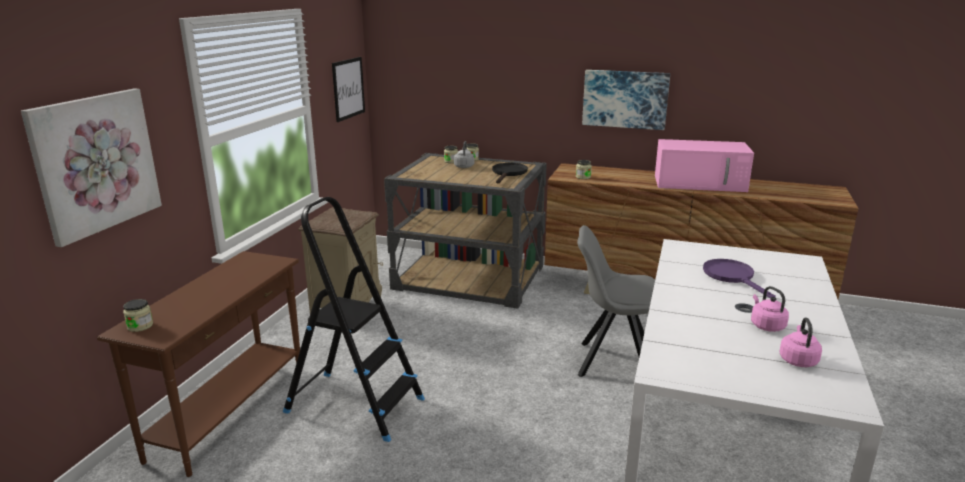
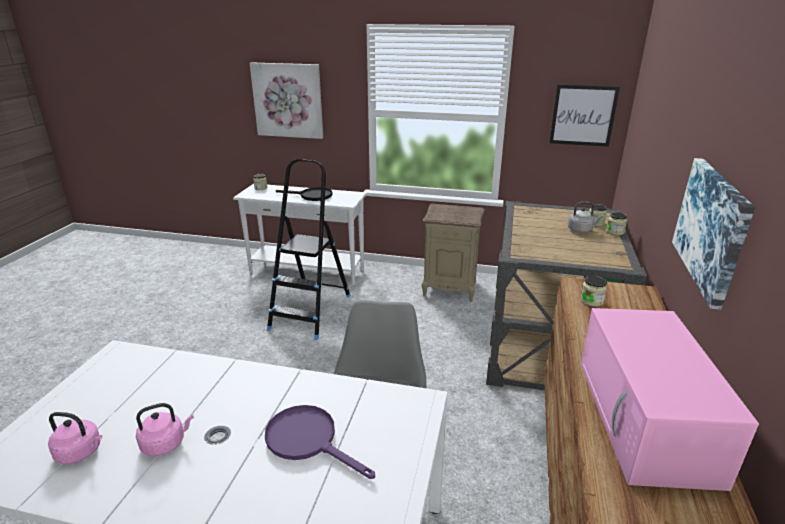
camera: 85 degrees right, 5 degrees up
brown console table [97,251,300,478] -> white console table [233,184,367,286]
black frying pan [492,163,528,183] -> black frying pan moved to [276,187,333,201]
purple frying pan [703,259,776,298] -> purple frying pan turned 120 degrees counterclockwise [265,405,375,479]

